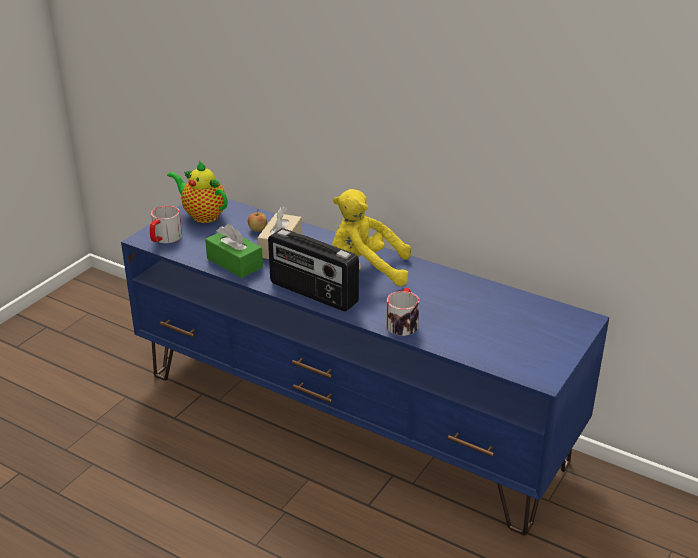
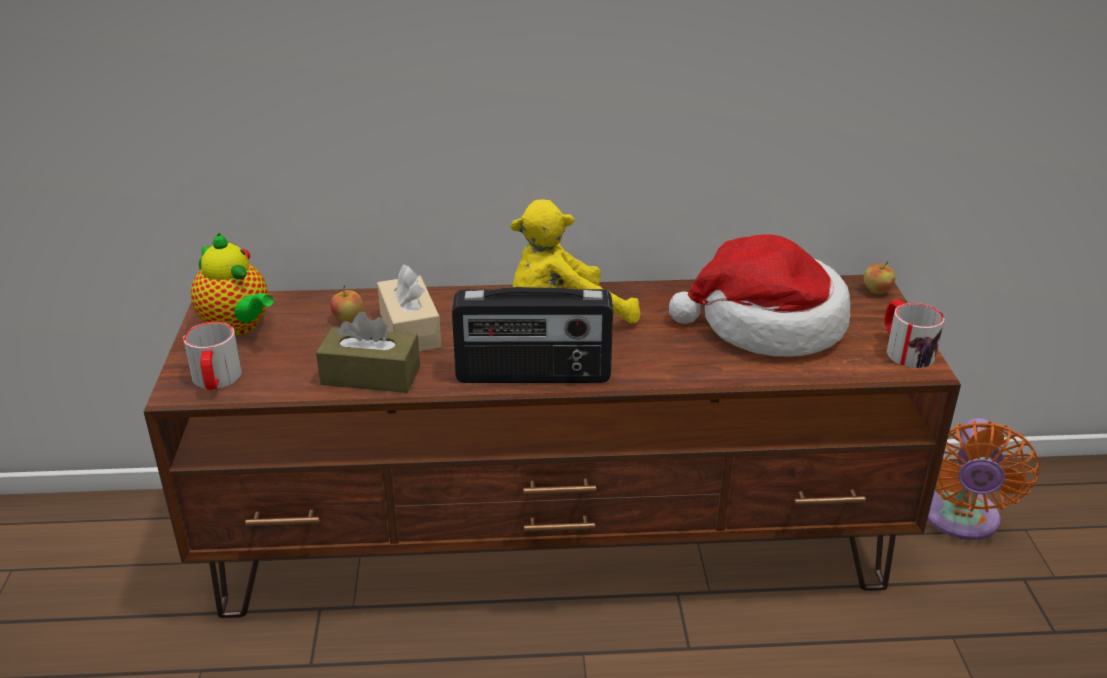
camera: 35 degrees left, 0 degrees up
blue tv stand [121,199,609,535] -> brown tv stand [144,275,961,618]
teapot [167,160,227,223] -> teapot turned 135 degrees counterclockwise [191,233,274,336]
green tissue box [205,223,263,278] -> brown tissue box [316,311,420,393]
mug [386,288,419,336] -> mug moved to [884,300,945,368]
none -> hat [669,235,850,357]
none -> apple [864,261,895,294]
none -> orange fan [927,418,1039,540]

